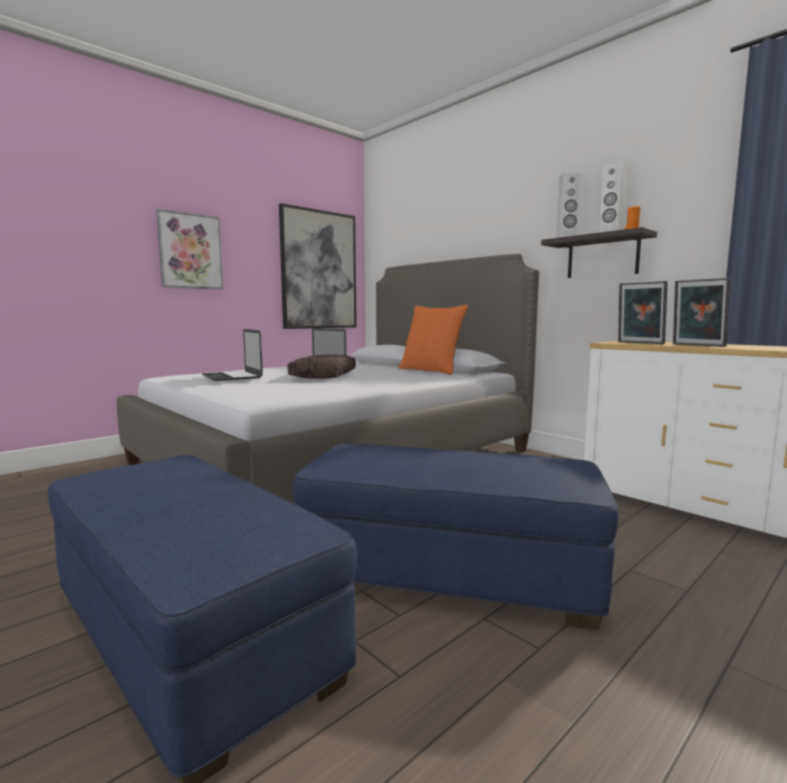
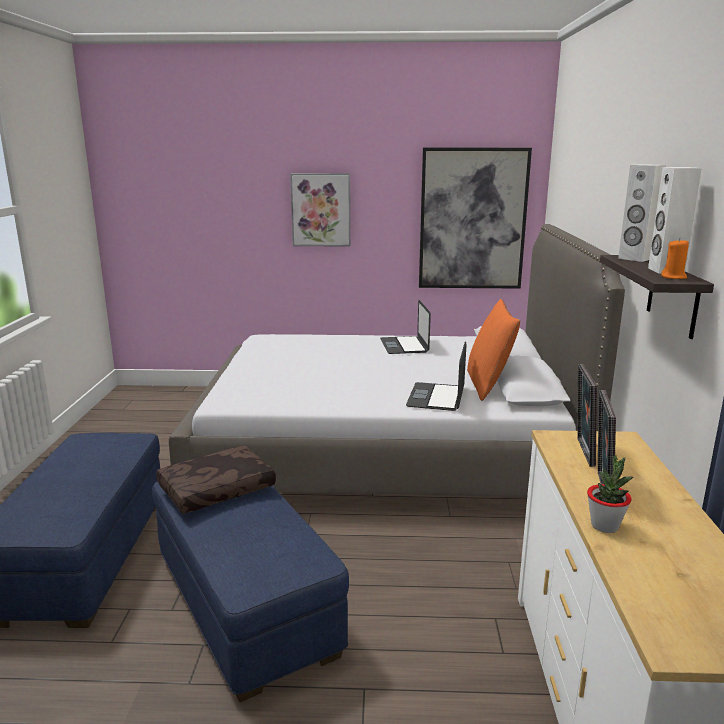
camera: 45 degrees right, 10 degrees up
laptop [202,329,263,381] -> laptop moved to [406,342,467,411]
brown pillow [288,355,356,379] -> brown pillow moved to [156,446,276,514]
none -> potted plant [587,455,633,533]

